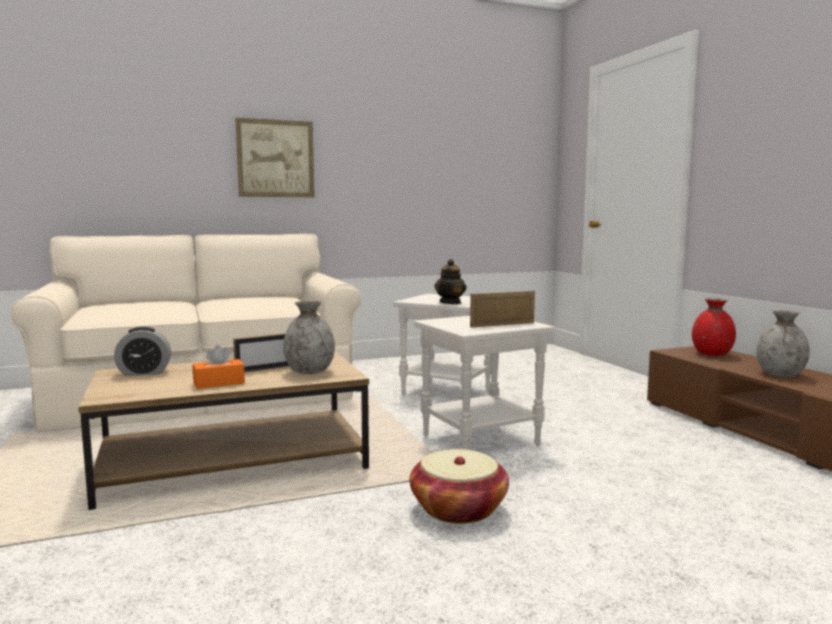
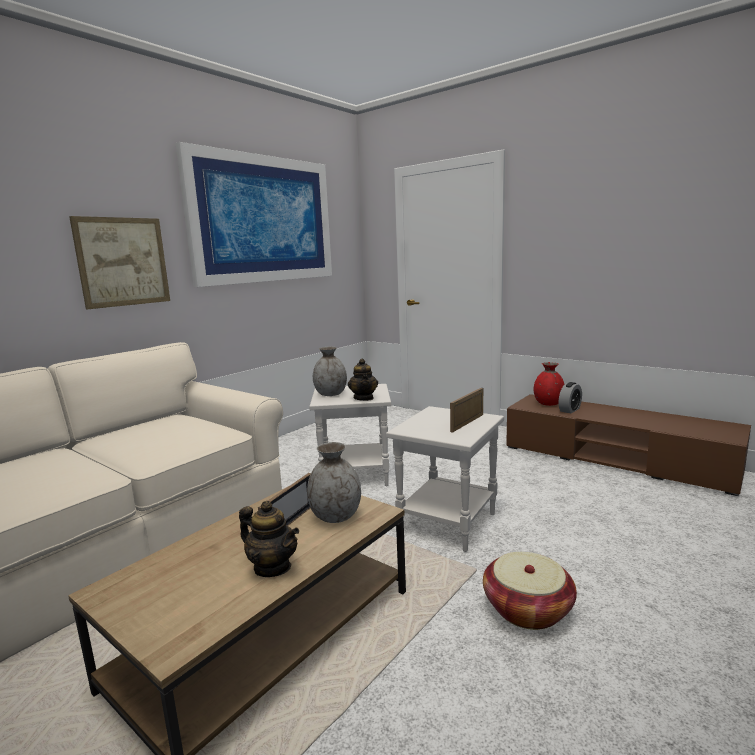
camera: 30 degrees left, 5 degrees up
alarm clock [114,327,171,376] -> alarm clock moved to [558,382,582,413]
orange tissue box [192,345,245,389] -> teapot [239,501,299,577]
grey vase [756,310,810,377] -> grey vase moved to [313,347,347,396]
none -> picture [176,142,332,287]

